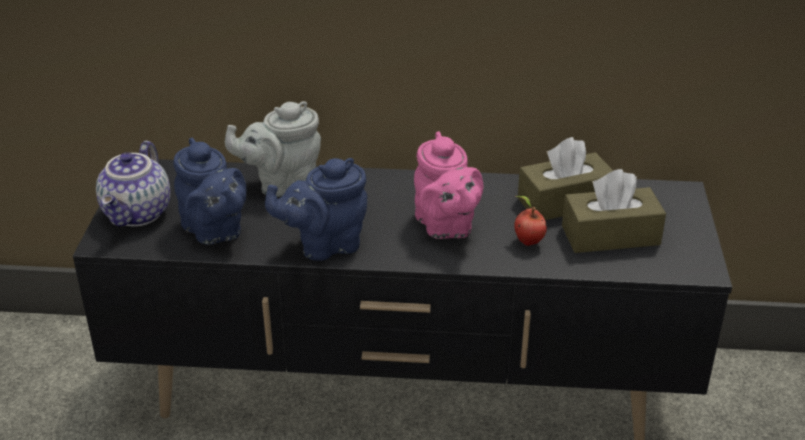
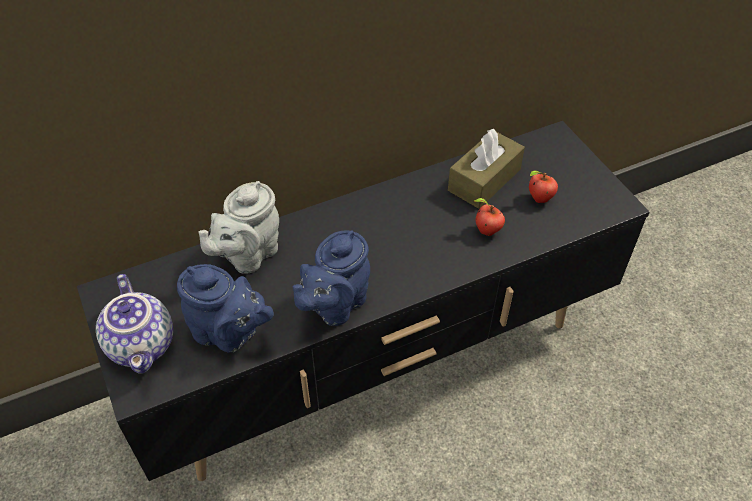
camera: 30 degrees left, 15 degrees up
pink teapot [414,131,484,239] -> none
brown tissue box [562,169,666,253] -> apple [529,170,558,203]

